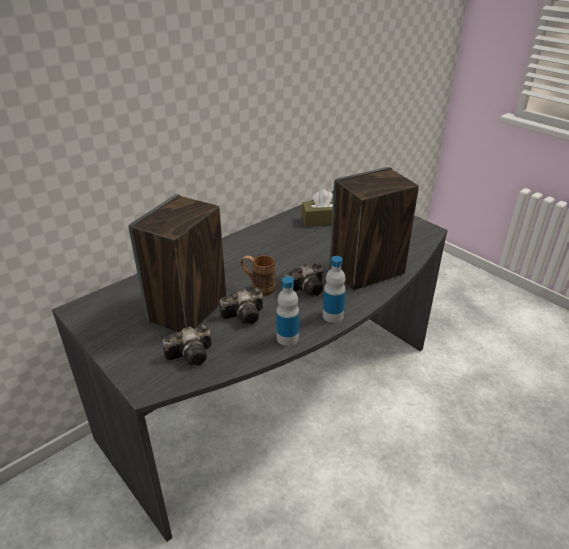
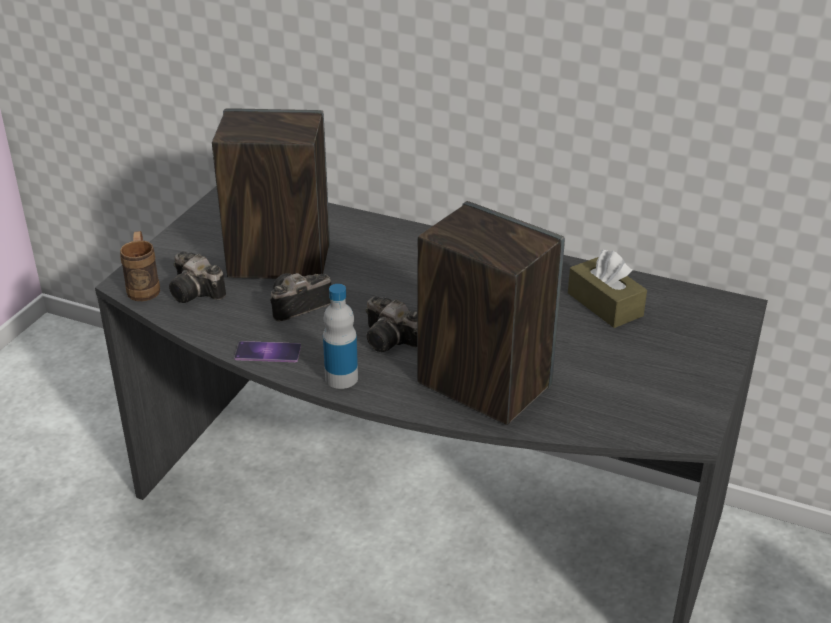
camera: 65 degrees right, 0 degrees up
camera [220,288,263,325] -> camera turned 105 degrees clockwise [270,273,331,322]
brown mug [241,255,275,296] -> brown mug moved to [120,231,160,301]
bottle [276,276,299,346] -> phone [234,341,301,362]

